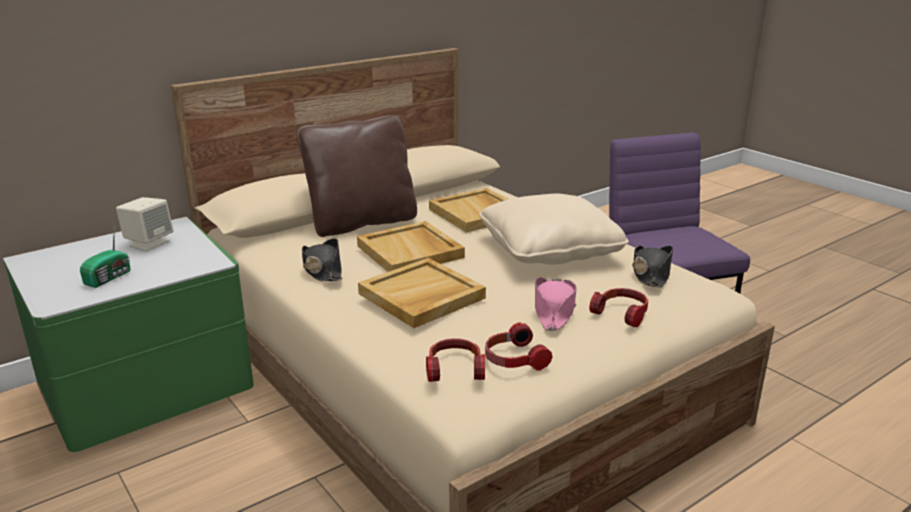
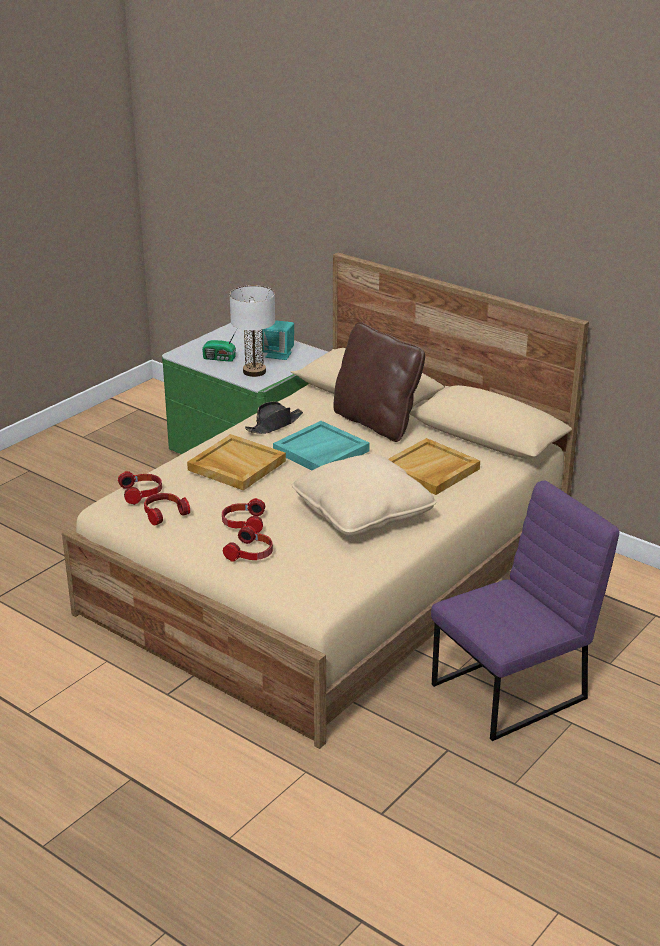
camera: 75 degrees right, 5 degrees up
beige speaker [116,197,173,251] -> turquoise speaker [262,320,294,360]
beige tray [357,221,465,272] -> turquoise tray [273,421,370,470]
pink hat [535,277,577,331] -> headphones [222,498,265,533]
black hat [632,246,673,287] -> none
none -> table lamp [230,285,275,377]

